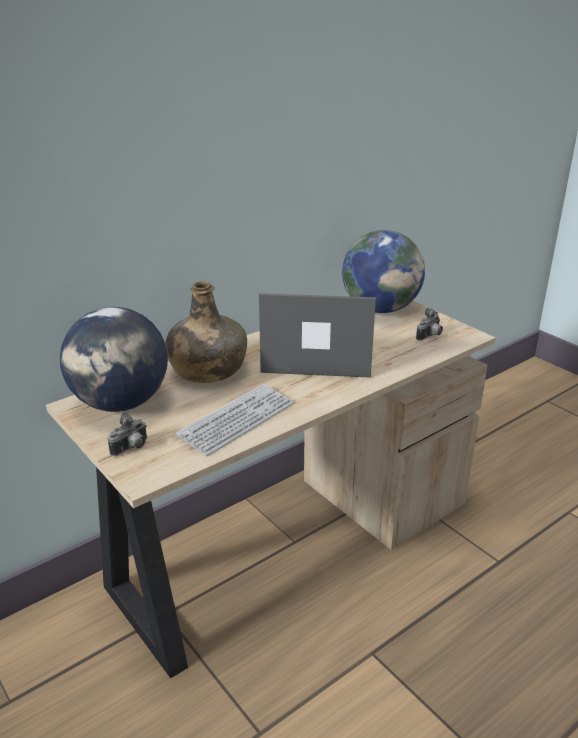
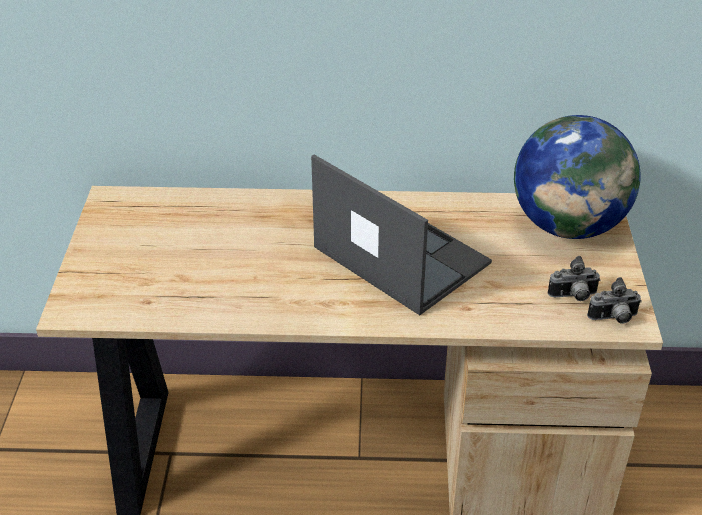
camera: 40 degrees right, 10 degrees up
globe [60,307,168,412] -> none
camera [108,413,147,456] -> camera moved to [587,277,642,324]
green bottle [165,281,247,383] -> none
keyboard [176,384,294,456] -> none

